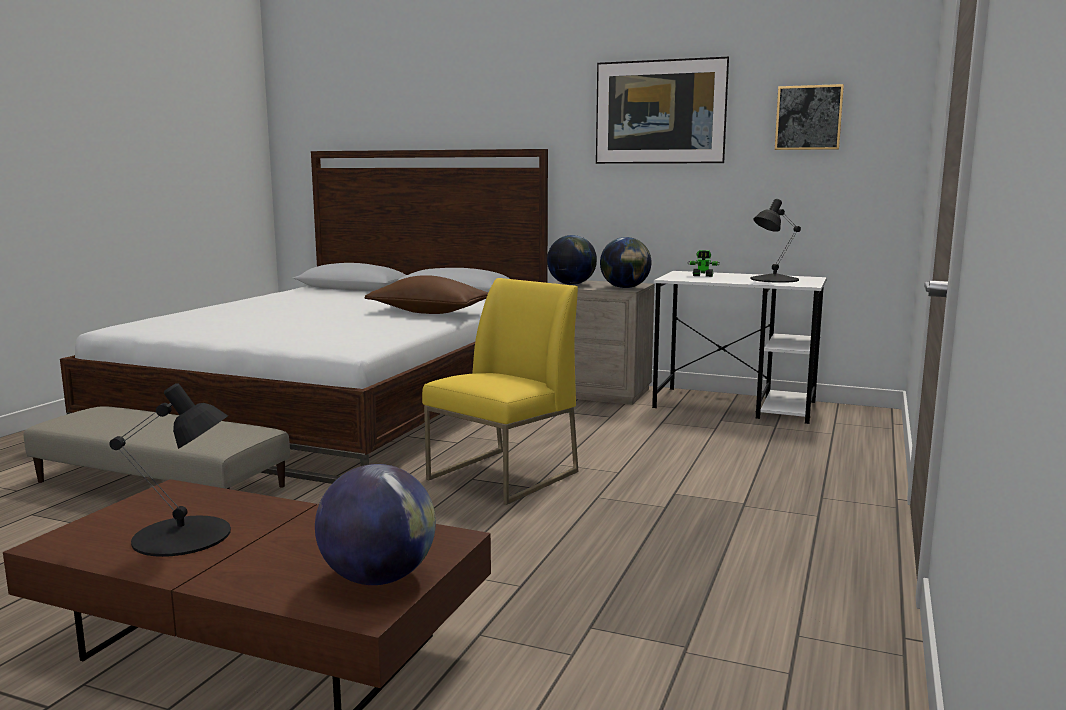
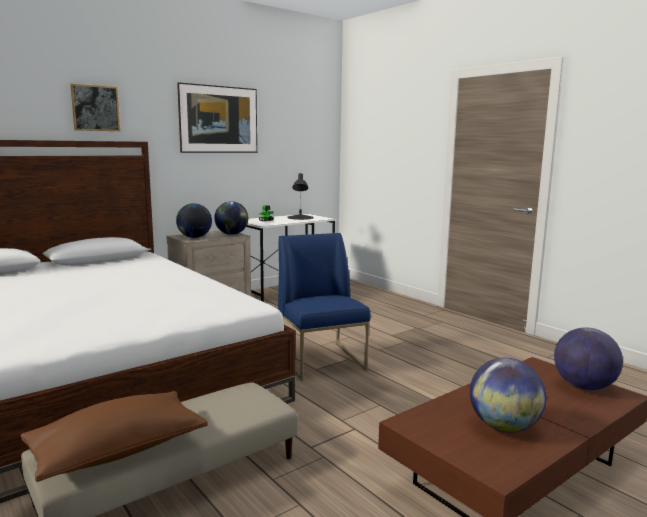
camera: 60 degrees left, 0 degrees up
black table lamp [109,383,231,557] -> globe [470,358,546,432]
brown pillow [364,275,488,314] -> brown pillow moved to [20,391,208,482]
yellow chair [422,278,578,505] -> blue chair [278,233,371,381]
picture [775,84,844,150] -> picture moved to [70,84,120,131]

